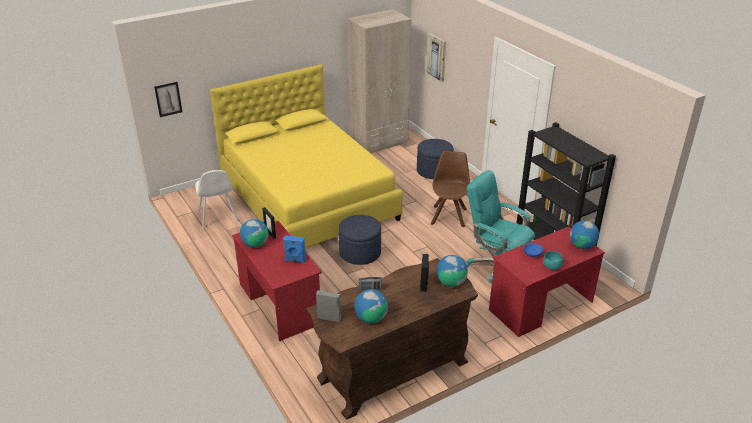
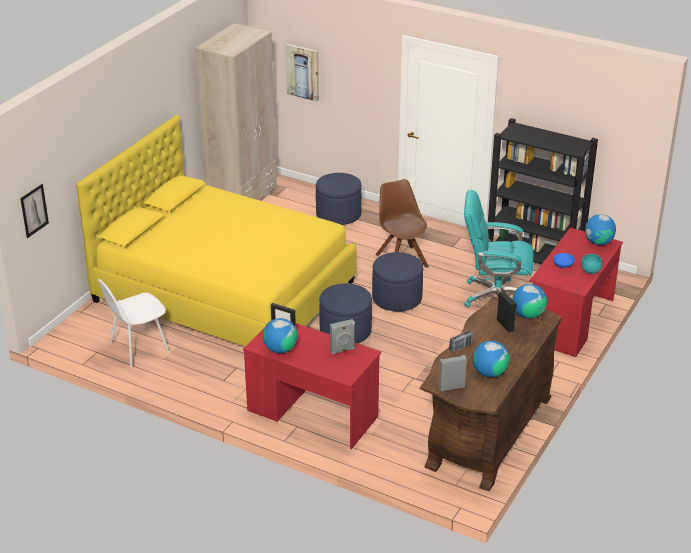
camera: 30 degrees left, 0 degrees up
white chair [195,170,238,229] -> white chair turned 105 degrees clockwise [98,279,170,367]
blue speaker [283,236,306,263] -> grey speaker [330,319,355,355]
none -> blue ottoman [372,252,423,312]

